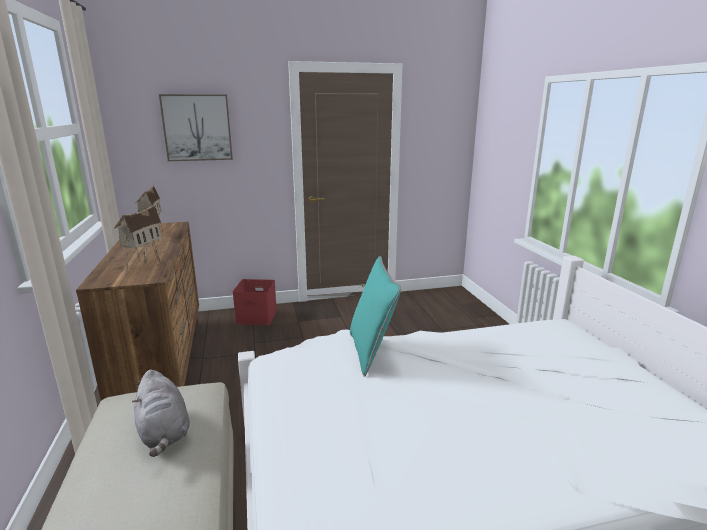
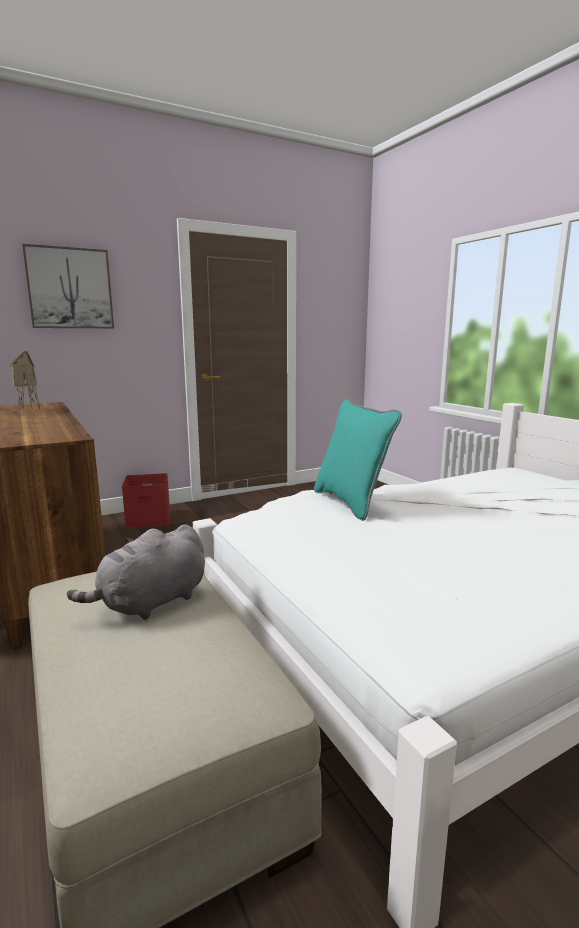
camera: 15 degrees left, 5 degrees down
toy house [114,205,162,275] -> none
grey plush toy [132,370,190,457] -> grey plush toy turned 90 degrees clockwise [67,524,205,620]

